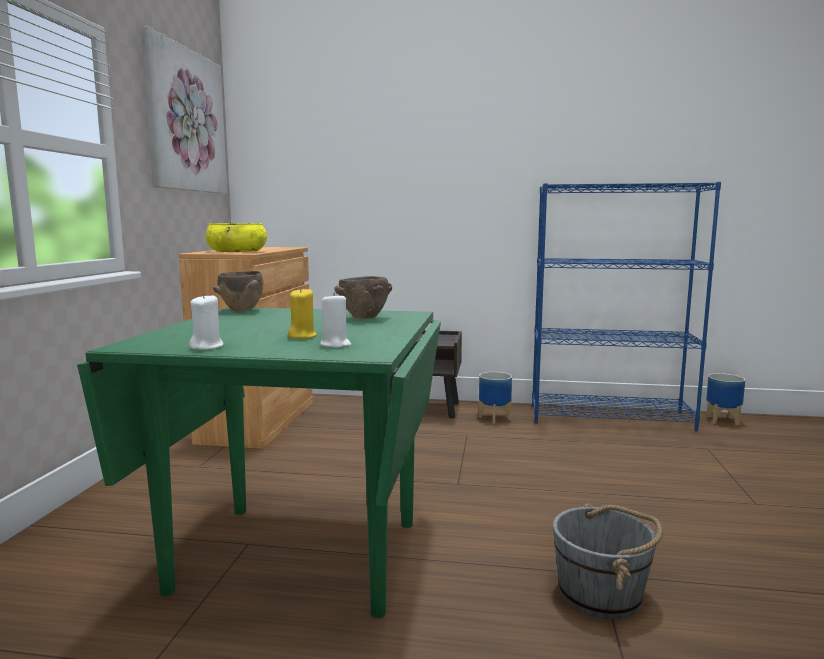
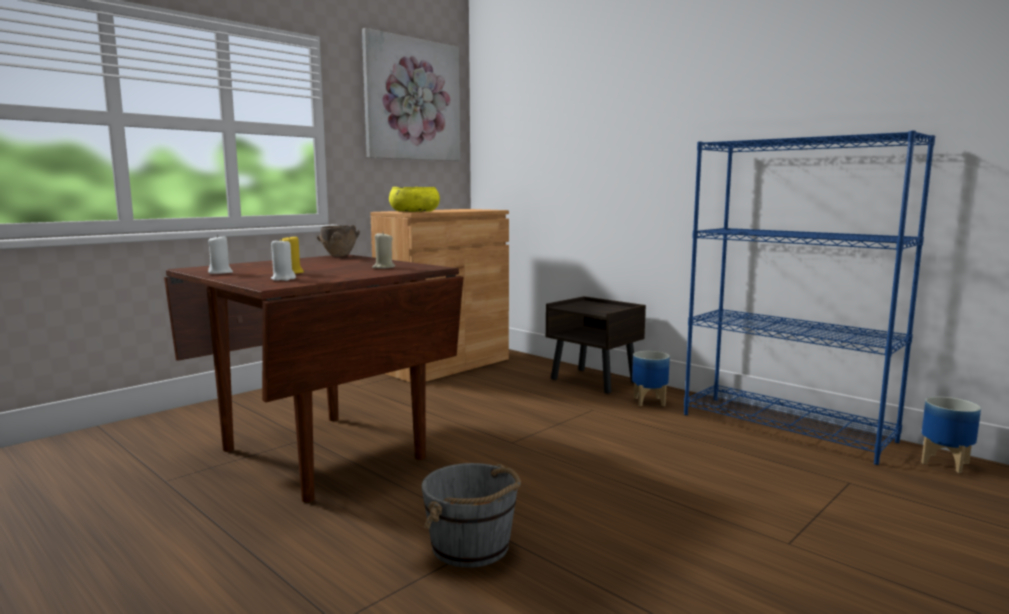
camera: 35 degrees right, 0 degrees up
green dining table [77,307,441,618] -> brown dining table [164,255,463,503]
brown bowl [334,276,392,319] -> beige candle [372,233,395,269]

